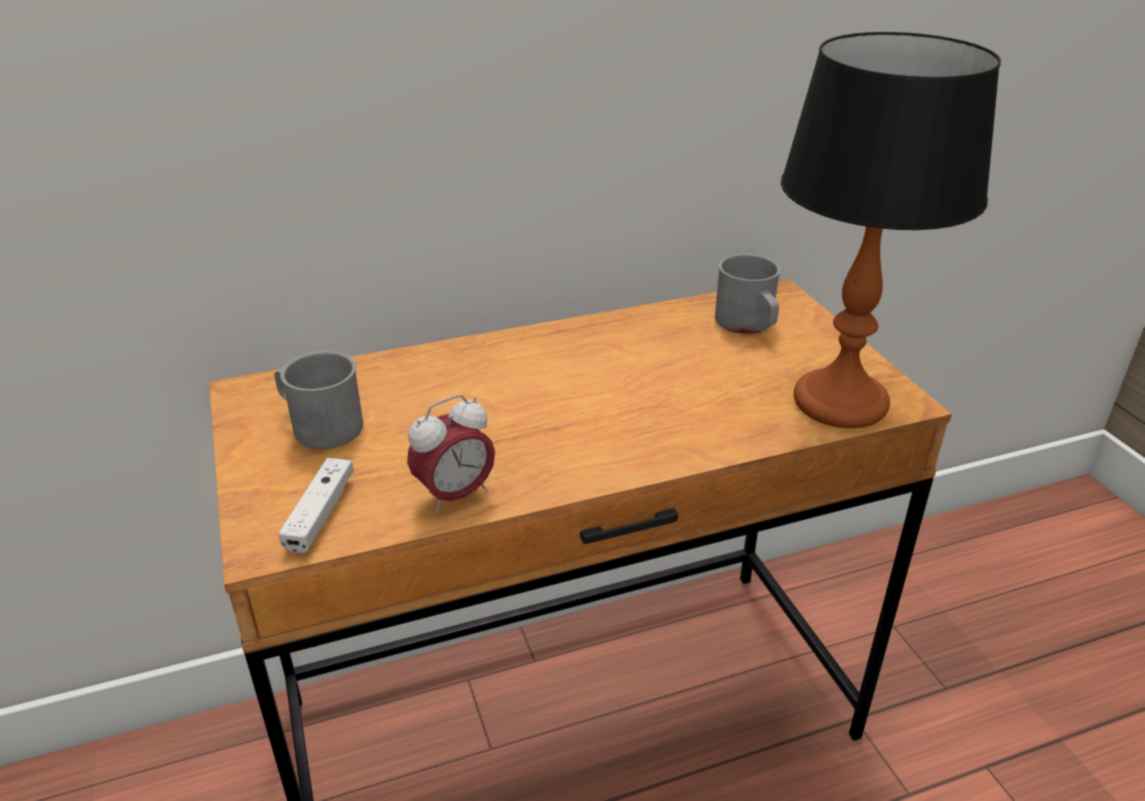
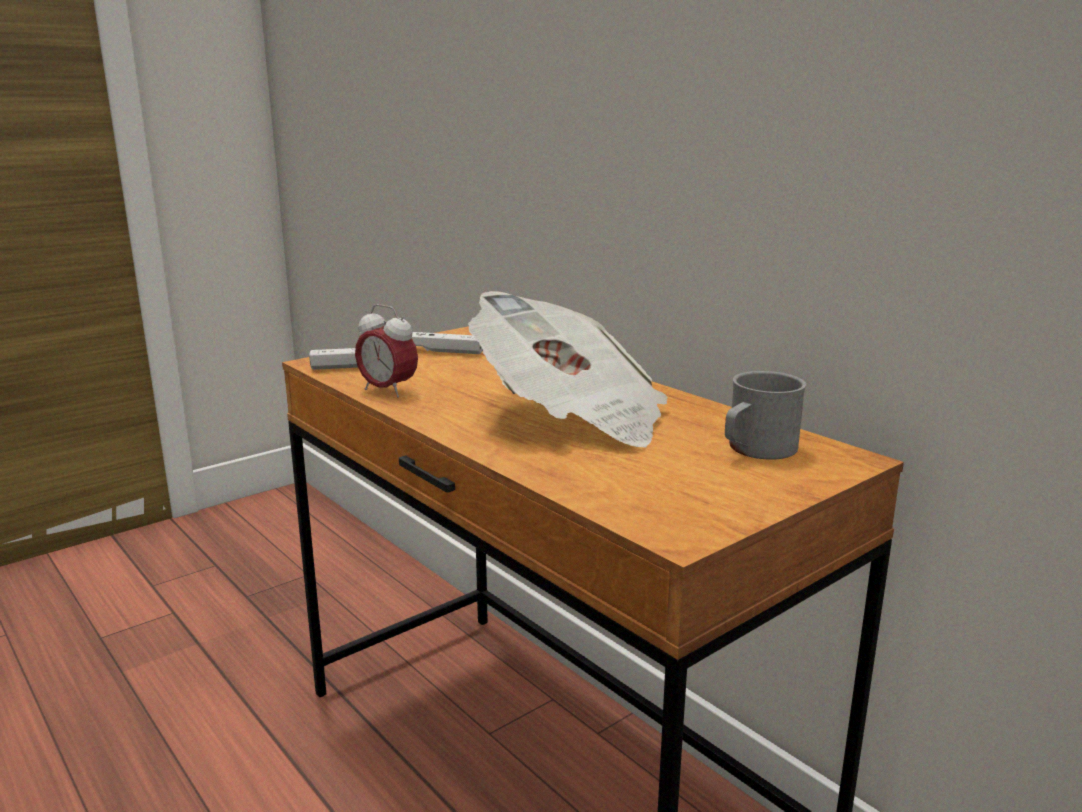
camera: 70 degrees right, 15 degrees down
grey mug [274,351,363,449] -> white game controller [412,332,483,354]
table lamp [781,32,1001,428] -> none
none -> newspaper [468,291,668,448]

